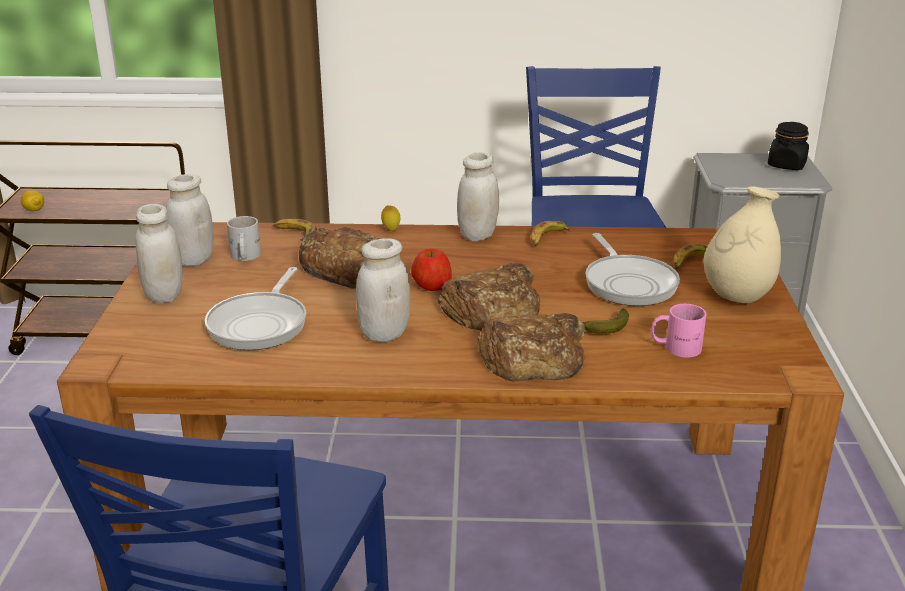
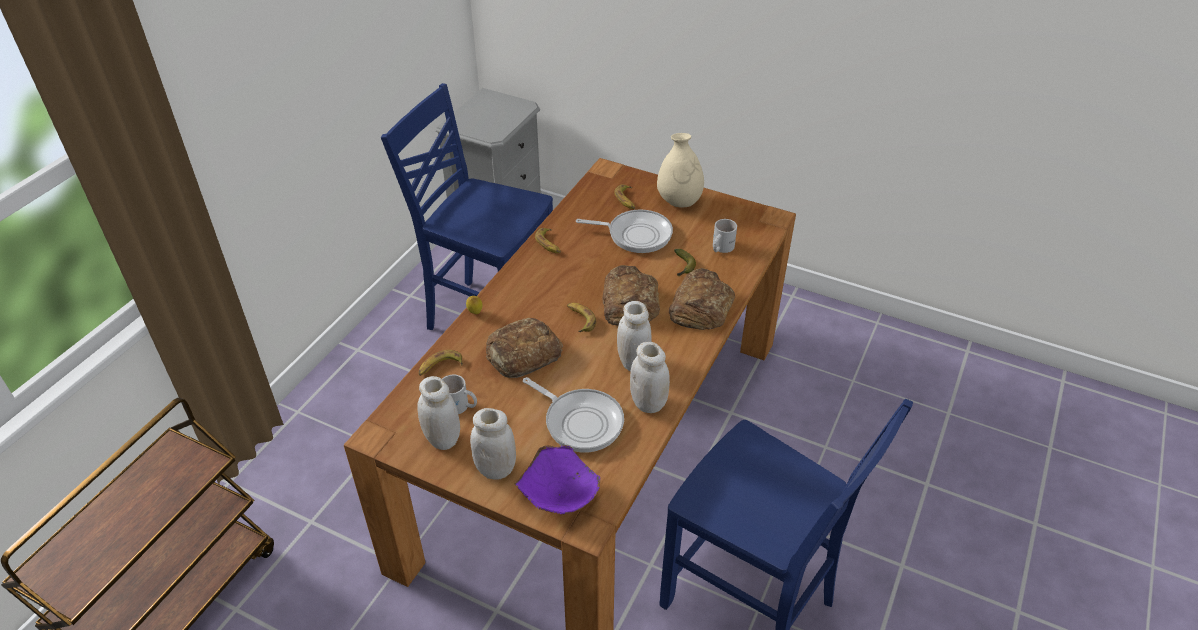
camera: 65 degrees left, 15 degrees up
lemon [21,190,44,211] -> none
apple [411,249,452,291] -> banana [567,303,596,332]
white jar [457,152,499,241] -> white jar moved to [630,342,670,413]
pink mug [651,304,706,358] -> white mug [713,219,737,253]
black jar [768,122,809,170] -> none
none -> purple bowl [514,445,600,515]

